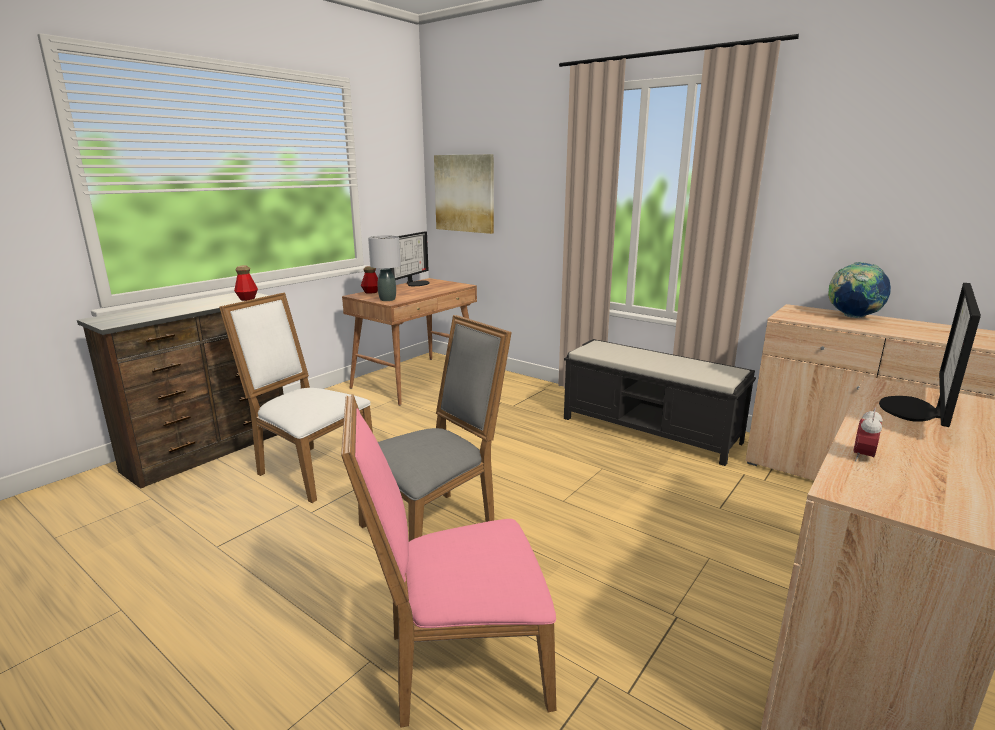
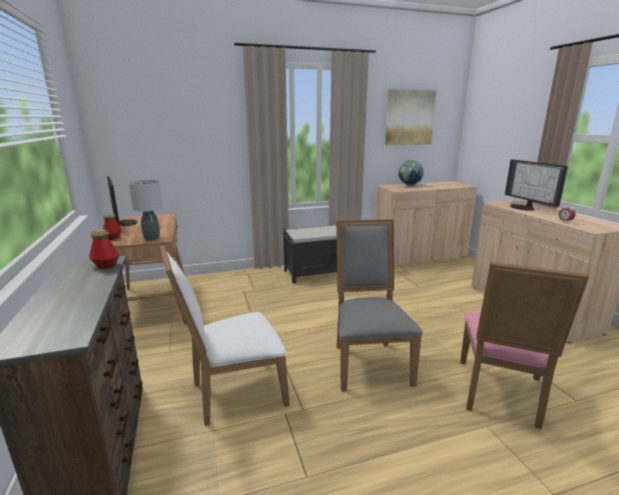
camera: 55 degrees left, 0 degrees up
picture [434,154,494,234] -> picture moved to [385,89,437,145]

